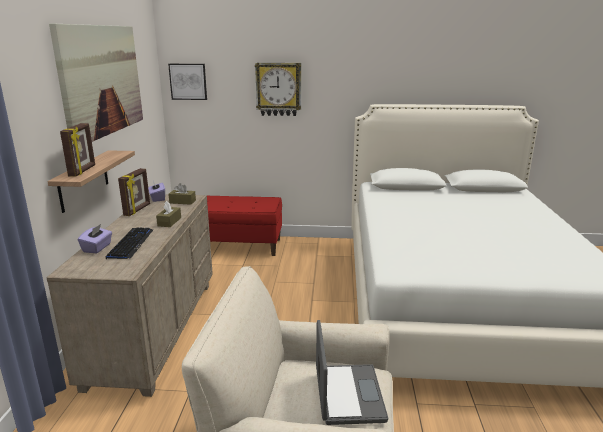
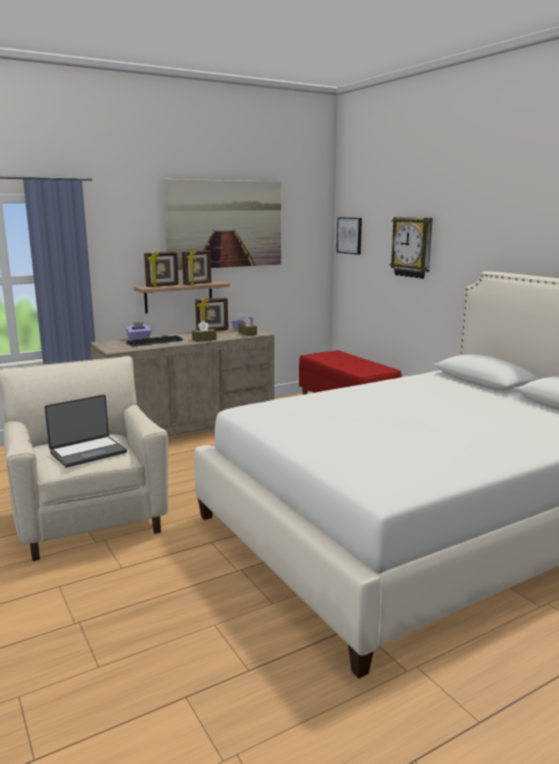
camera: 55 degrees right, 5 degrees down
none -> picture frame [182,250,211,285]

